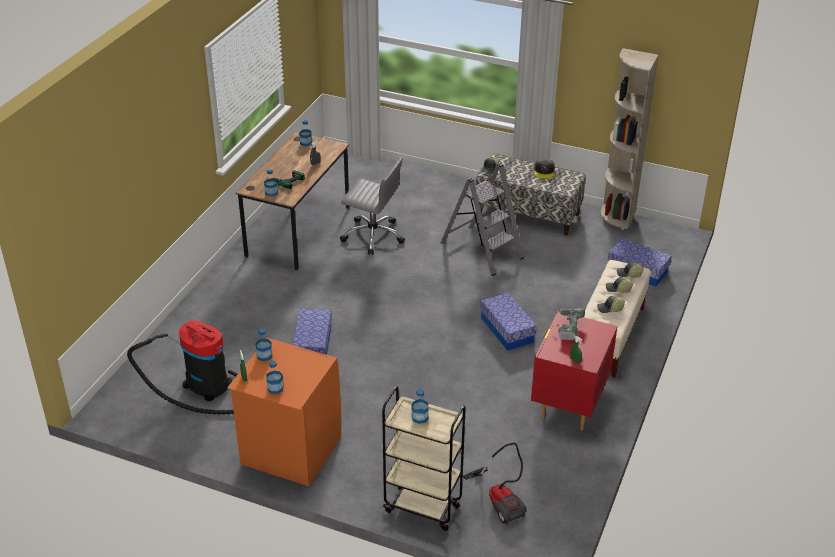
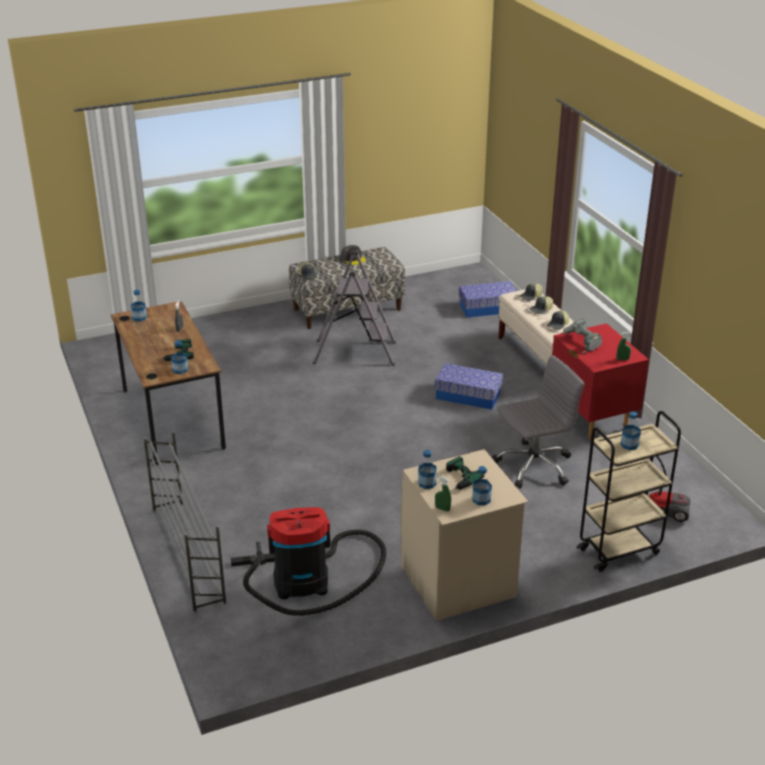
camera: 45 degrees left, 5 degrees down
orange washing machine [227,338,341,486] -> beige washing machine [401,449,528,621]
storage box [293,308,332,355] -> none
grey office chair [340,157,405,255] -> grey office chair moved to [492,355,584,488]
beige bookcase [601,48,658,230] -> none
none -> grey shoe rack [144,431,227,613]
none -> power drill [446,456,484,491]

